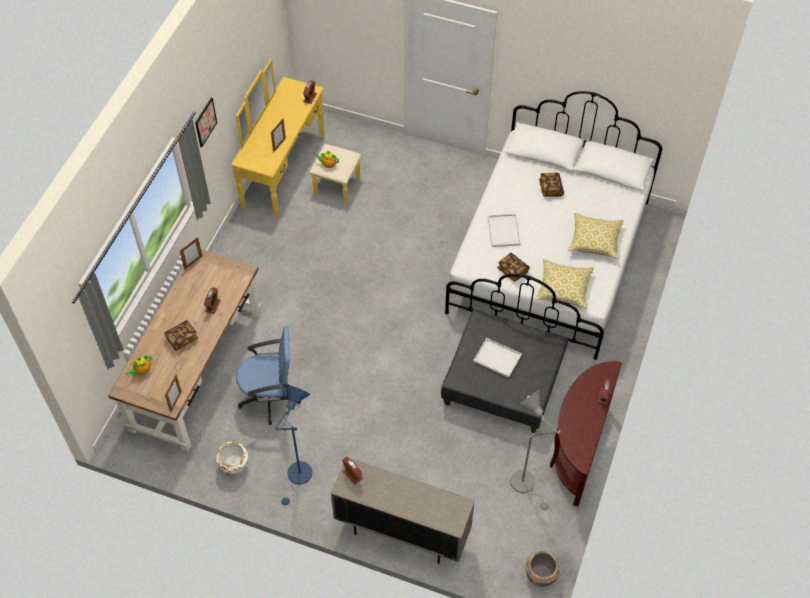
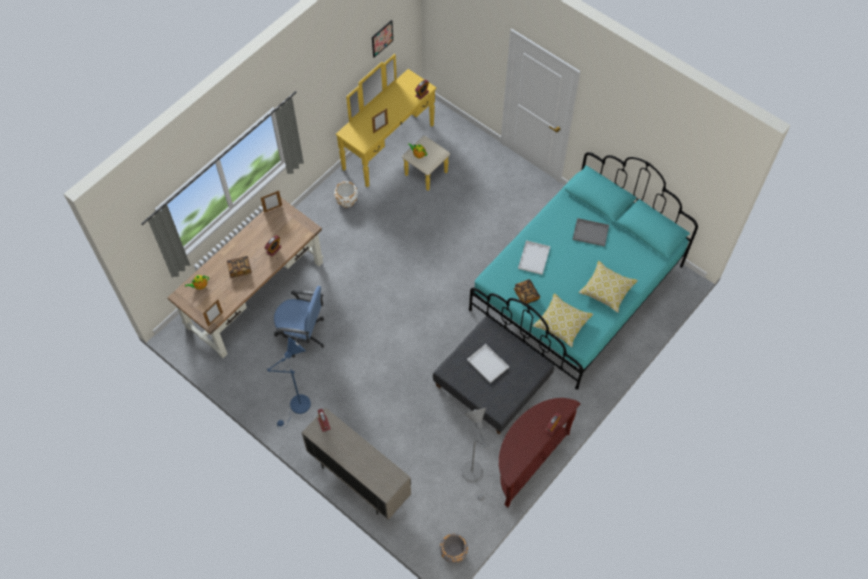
camera: 20 degrees right, 5 degrees up
picture [195,98,217,147] -> picture moved to [372,20,393,58]
white planter [216,441,248,475] -> white planter moved to [334,181,358,207]
white bed [445,91,662,360] -> turquoise bed [469,152,698,390]
book [539,173,564,197] -> grey tray [572,218,609,247]

